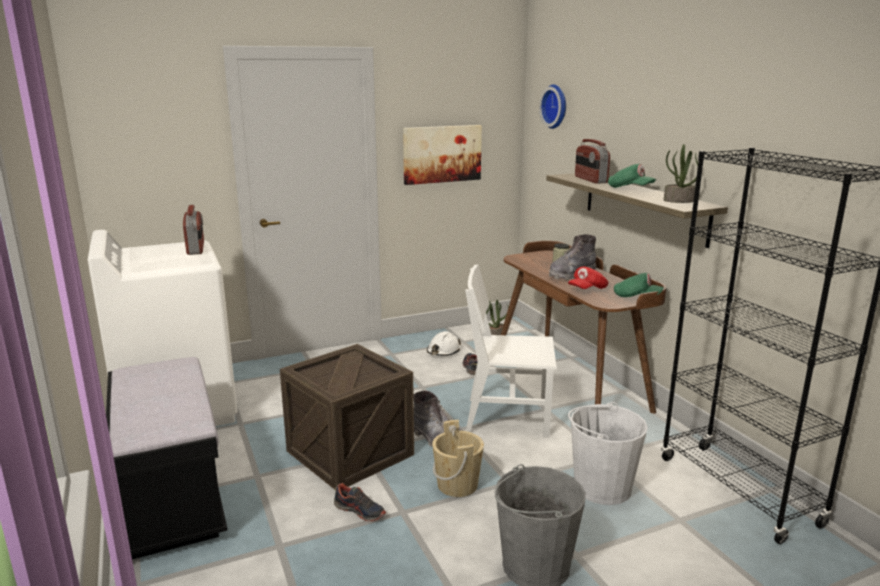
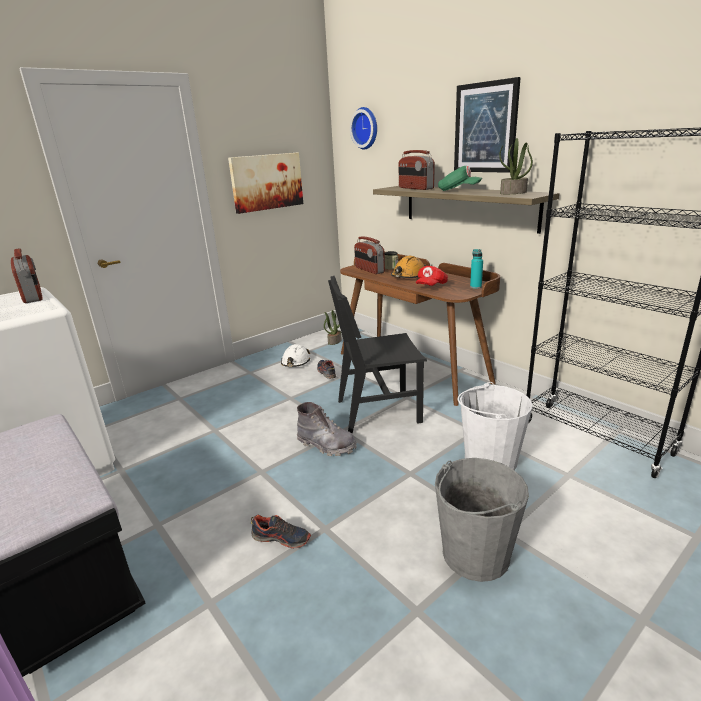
camera: 15 degrees left, 5 degrees up
crate [280,344,414,489] -> none
beige bucket [432,420,484,497] -> none
white chair [465,264,557,438] -> black chair [328,276,427,433]
grey boot [549,234,596,280] -> orange hard hat [391,256,426,278]
green cap [614,273,664,297] -> turquoise bottle [470,249,483,289]
none -> radio [354,237,385,274]
none -> picture [454,77,521,173]

